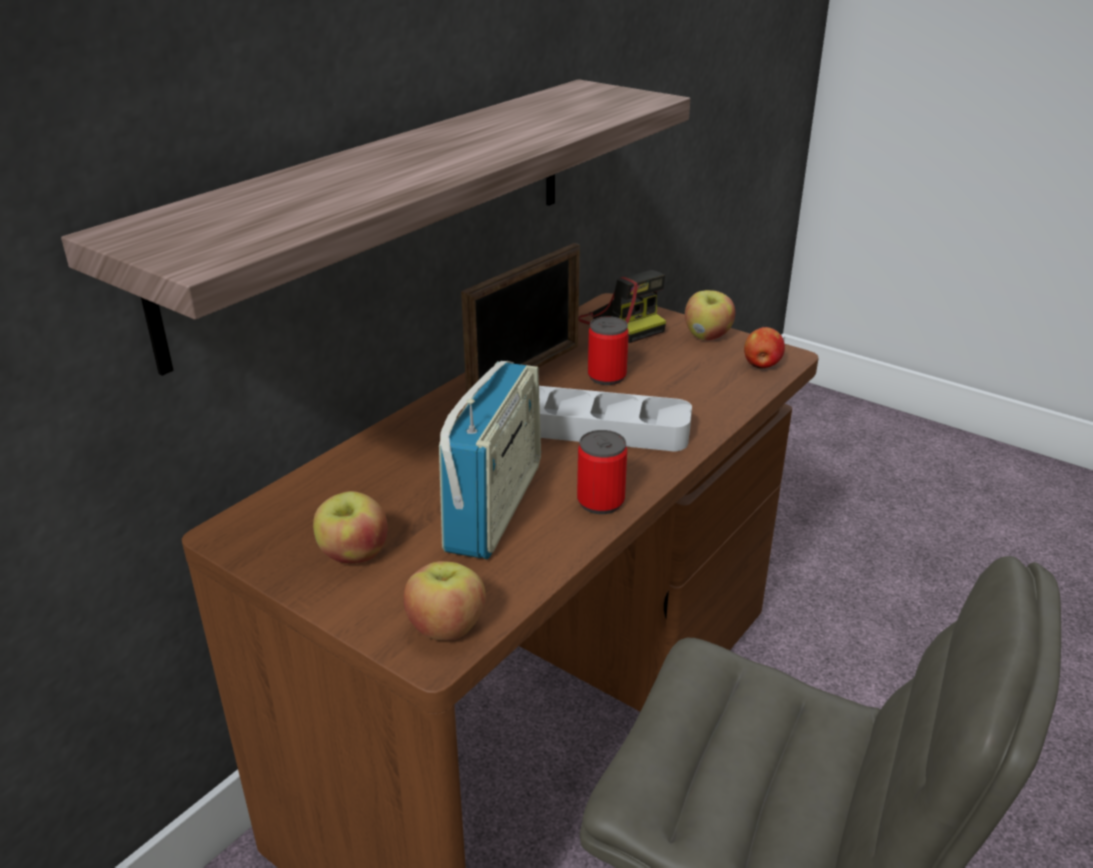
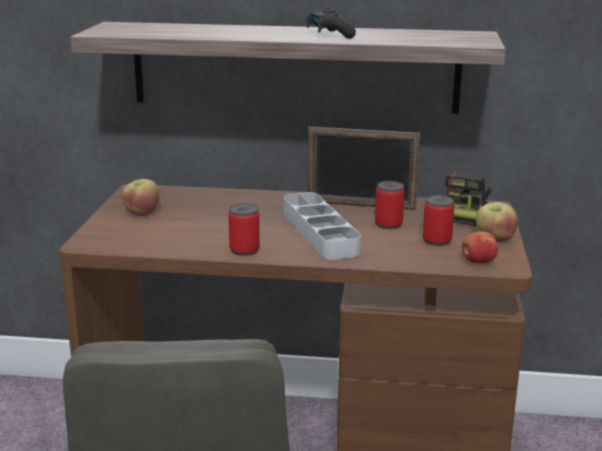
camera: 60 degrees right, 10 degrees down
apple [404,561,486,641] -> none
radio [439,361,541,559] -> none
none -> black game controller [306,7,356,39]
none -> can [423,195,455,246]

